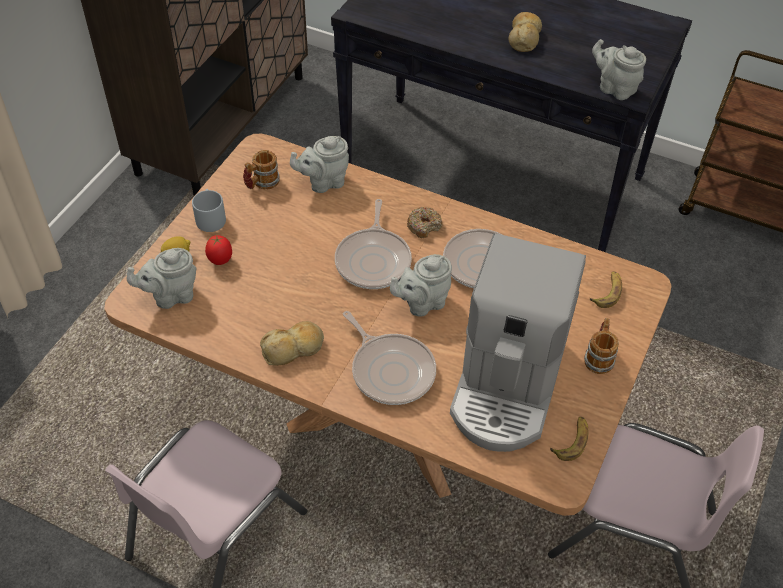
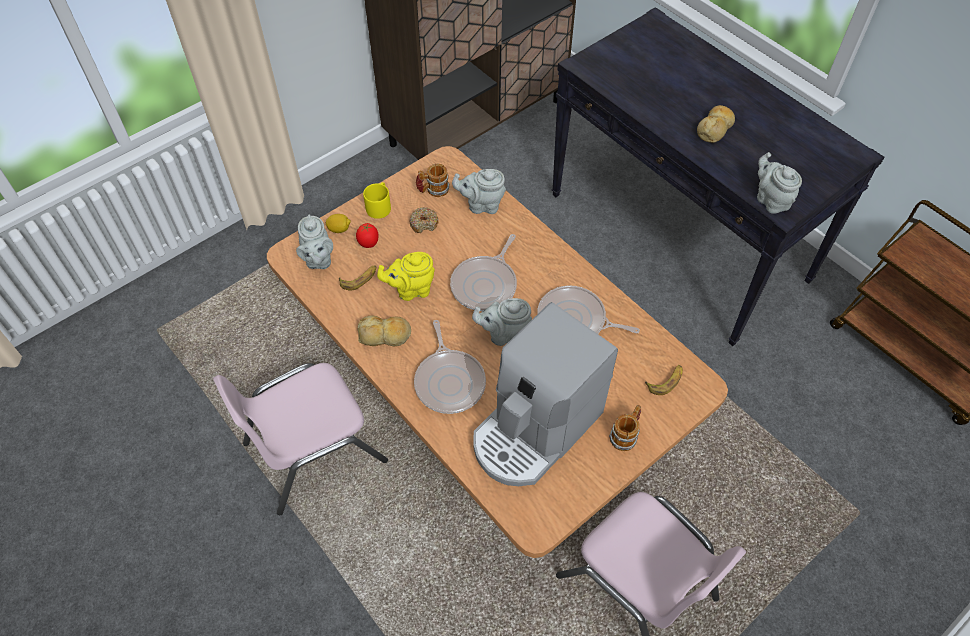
camera: 25 degrees right, 5 degrees up
grey teapot [127,248,197,309] -> grey teapot turned 105 degrees counterclockwise [296,215,333,269]
grey mug [192,189,226,232] -> yellow mug [363,182,391,219]
donut [407,207,442,238] -> donut moved to [410,207,439,233]
banana [550,417,588,461] -> banana moved to [339,265,376,290]
none -> yellow teapot [377,252,435,301]

